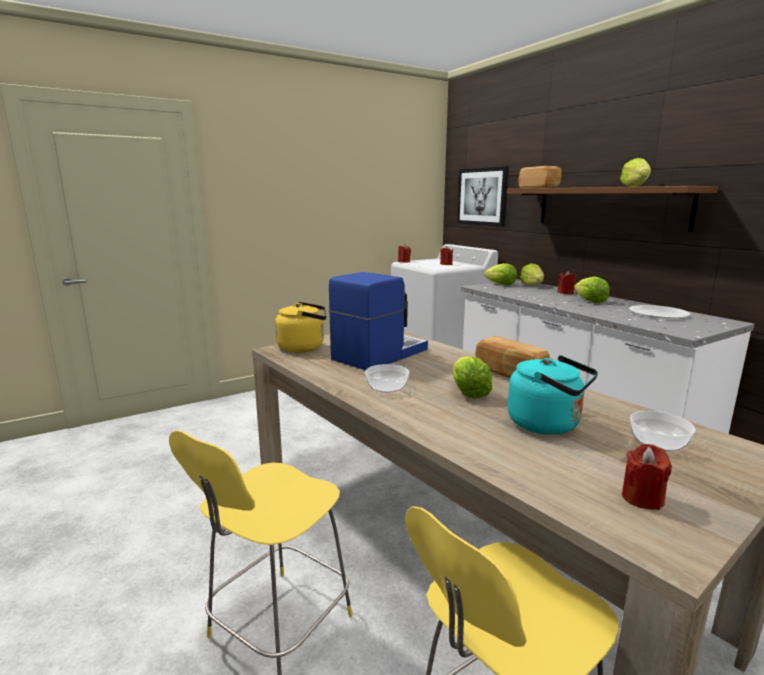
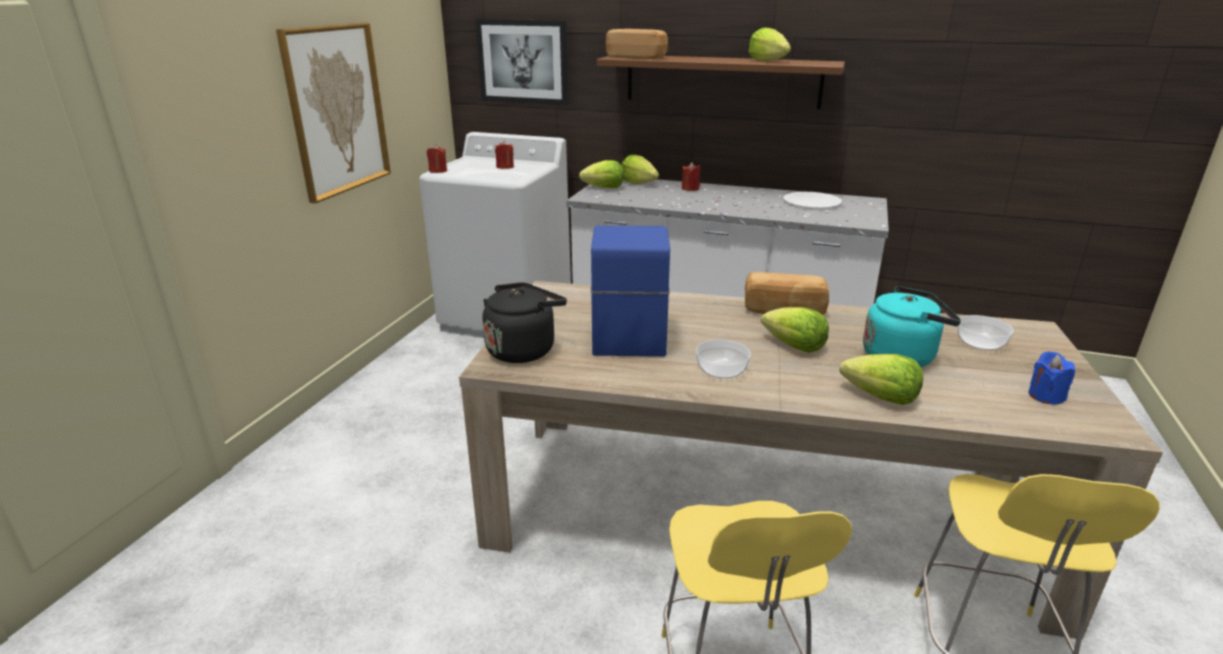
camera: 40 degrees left, 10 degrees up
yellow kettle [275,302,327,353] -> black kettle [483,282,567,363]
lettuce [574,276,610,303] -> lettuce moved to [839,354,923,405]
red candle [622,444,672,510] -> blue candle [1028,351,1075,404]
none -> picture [276,22,391,203]

